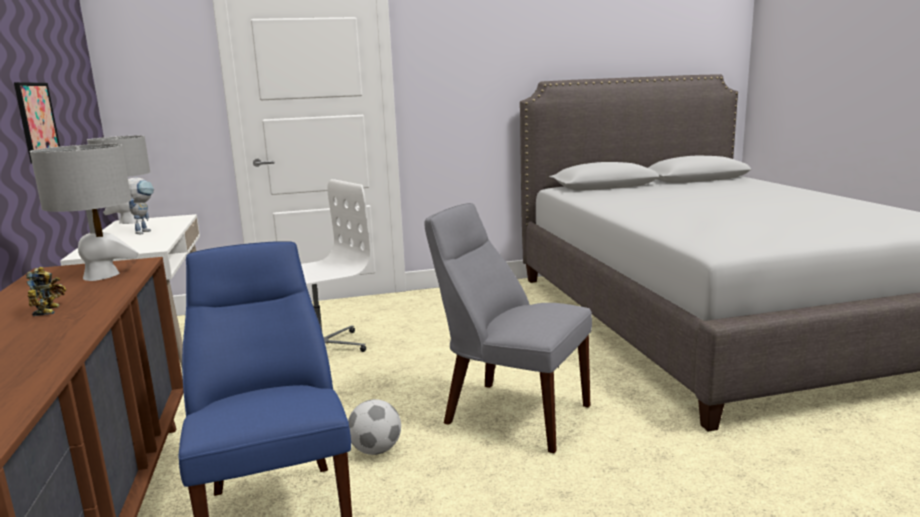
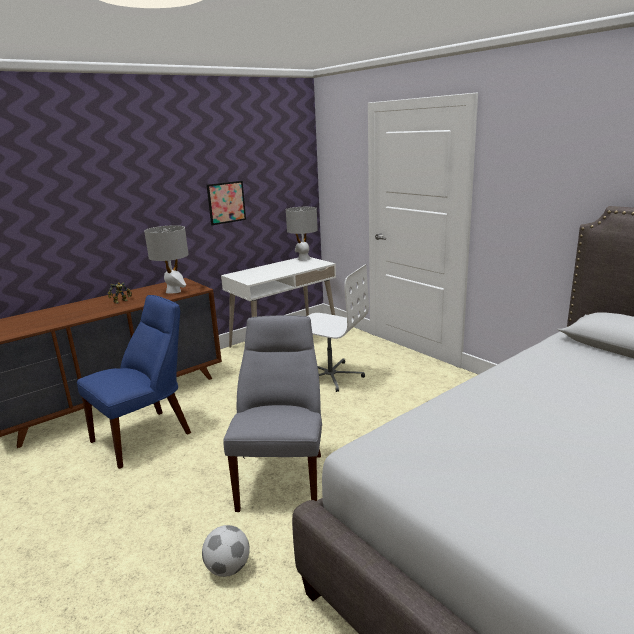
camera: 65 degrees right, 5 degrees up
toy robot [128,178,154,234] -> none
football [348,399,401,455] -> football moved to [202,525,250,577]

